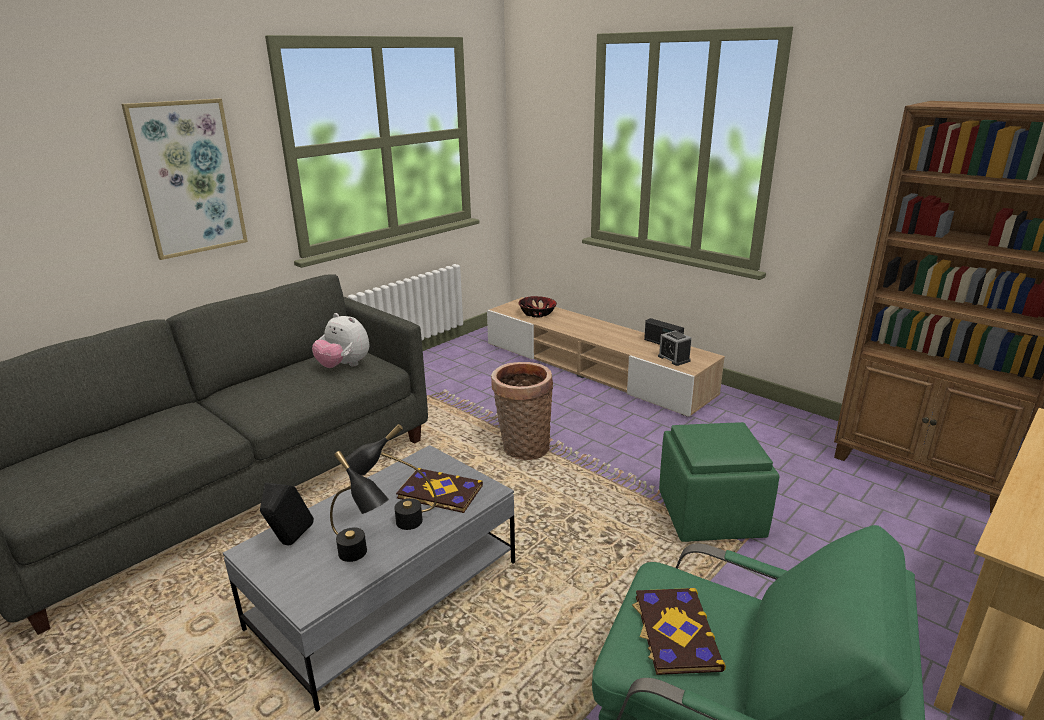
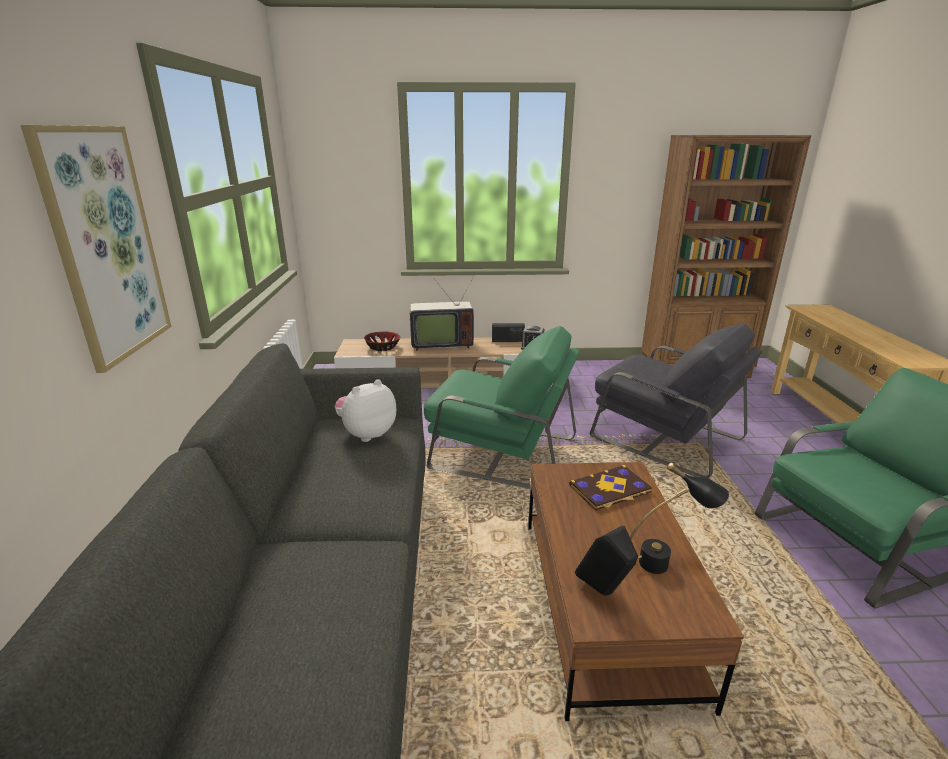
camera: 45 degrees left, 0 degrees up
grey coffee table [223,445,515,712] -> brown coffee table [528,462,744,721]
plush toy [312,313,369,368] -> plush toy turned 150 degrees clockwise [335,379,396,442]
black table lamp [345,424,437,530] -> none
basket [491,362,553,460] -> green armchair [424,326,580,489]
book [632,588,726,675] -> none
green ottoman [659,422,779,542] -> grey armchair [590,323,762,478]
none -> television [410,275,475,351]

